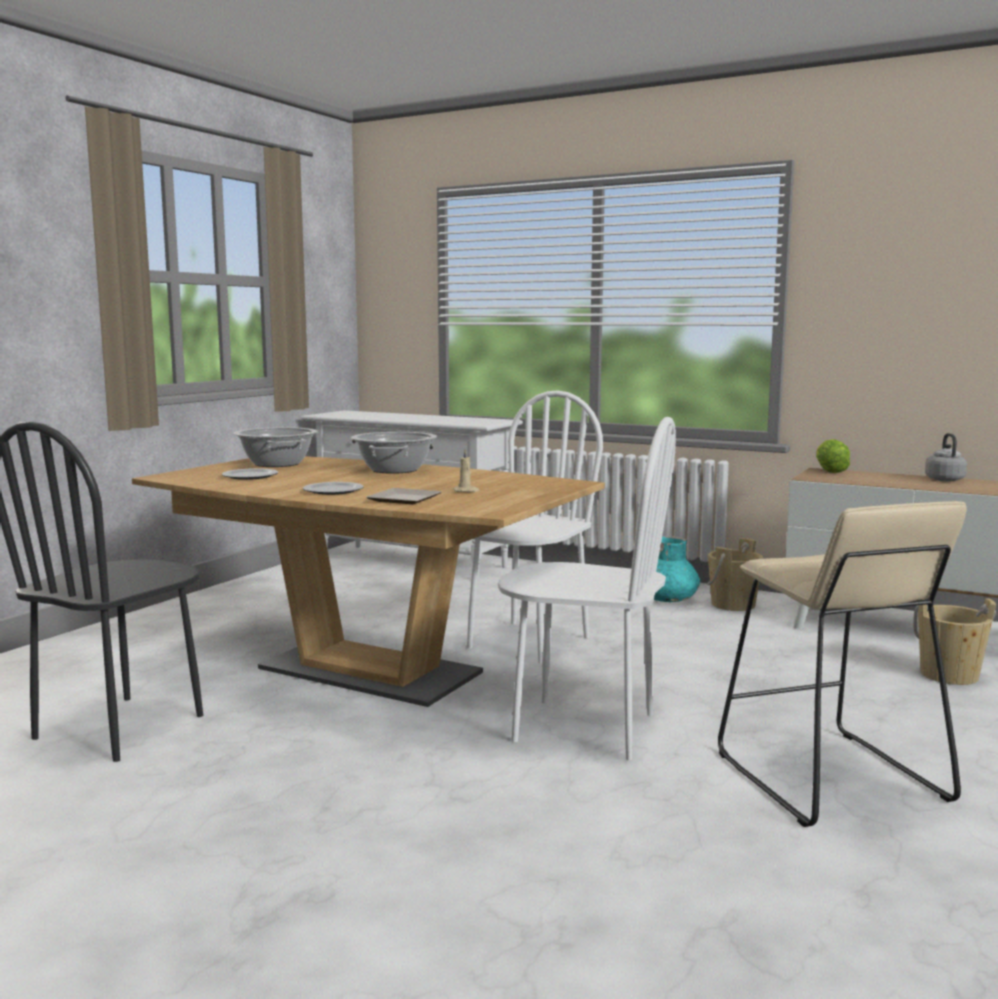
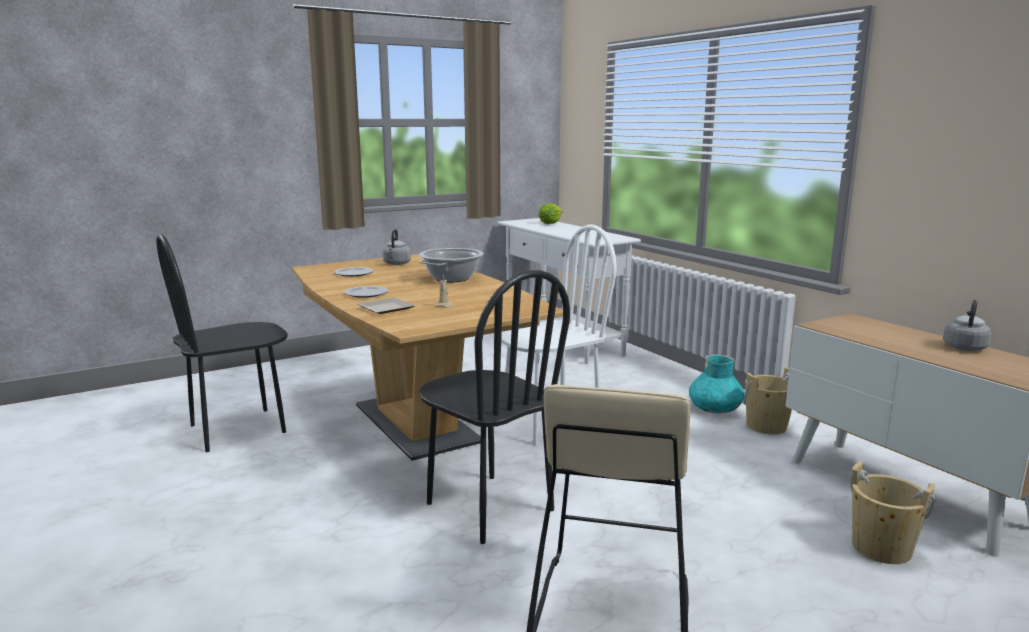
camera: 30 degrees right, 5 degrees up
cooking pot [234,427,317,467] -> grey kettle [383,229,411,265]
white chair [498,417,676,760] -> black chair [419,270,570,544]
lettuce [816,439,850,473] -> lettuce moved to [538,203,562,224]

